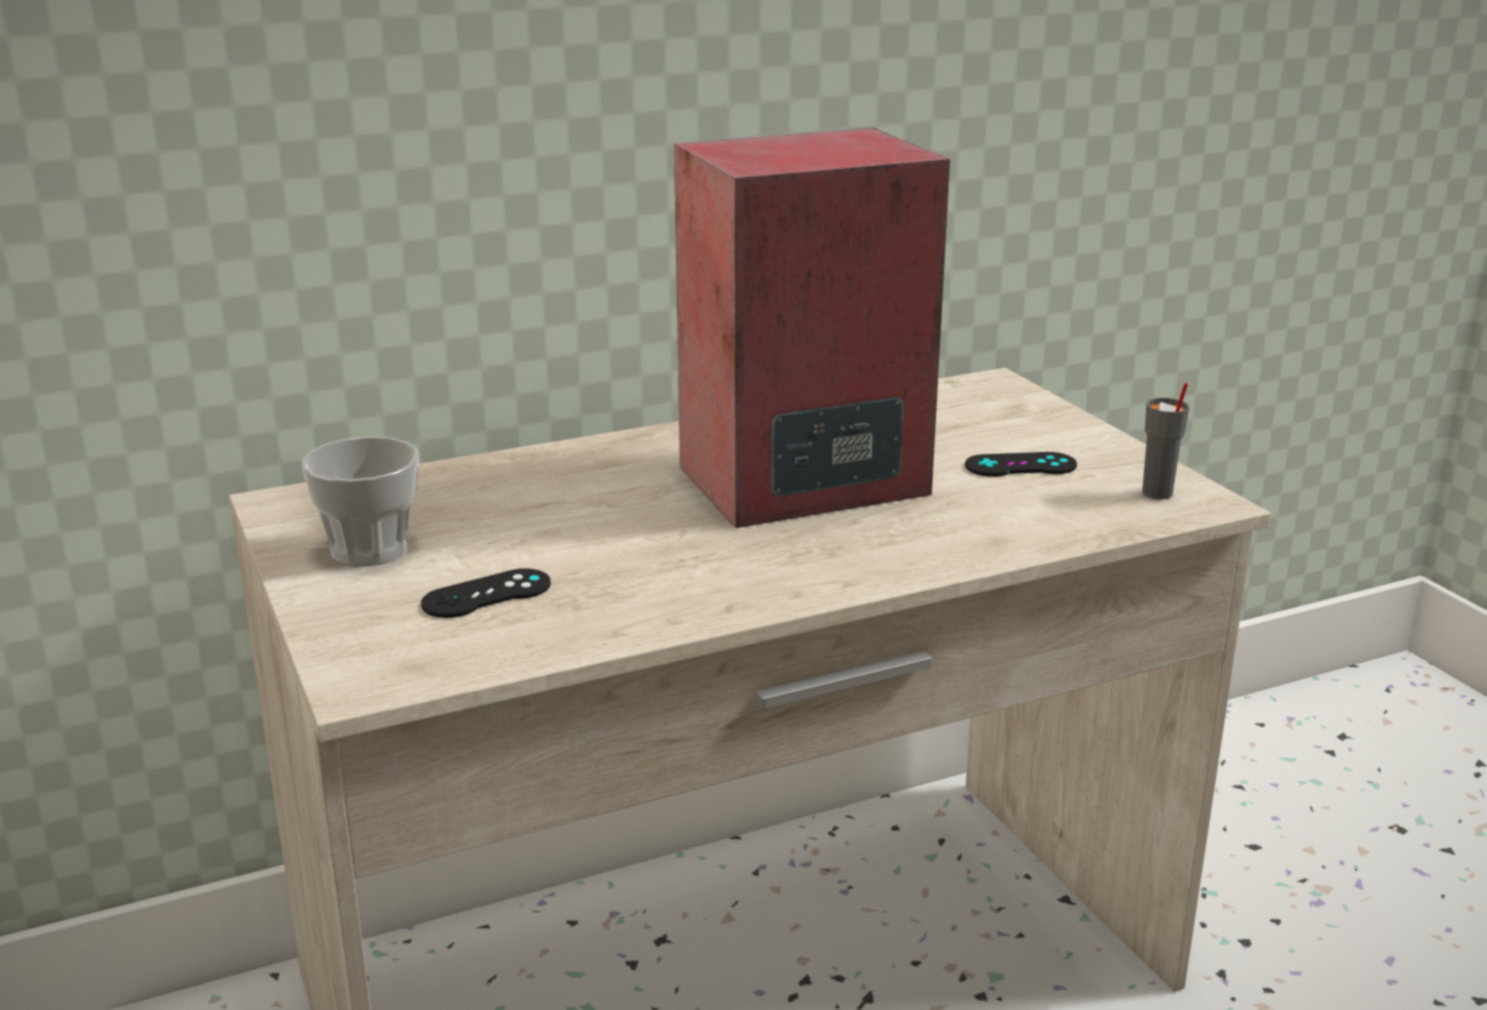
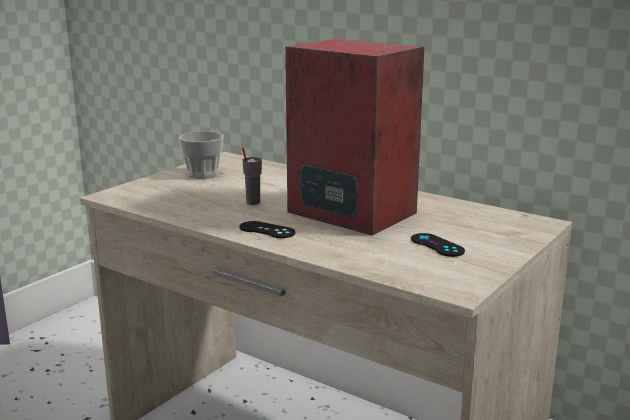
camera: 60 degrees right, 5 degrees down
black game controller [421,568,551,618] -> black game controller moved to [239,221,295,238]
grey cup [1142,383,1190,499] -> grey cup moved to [242,147,262,205]

